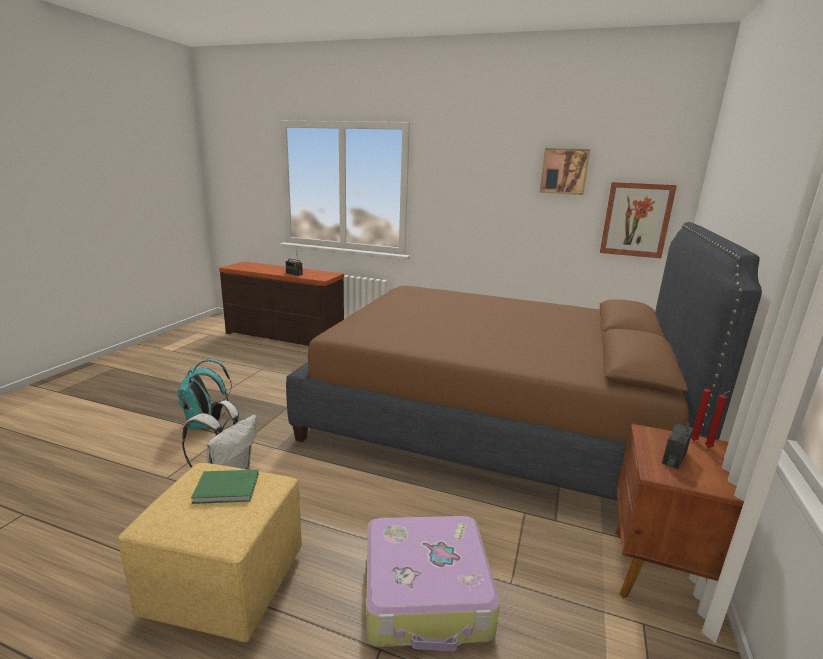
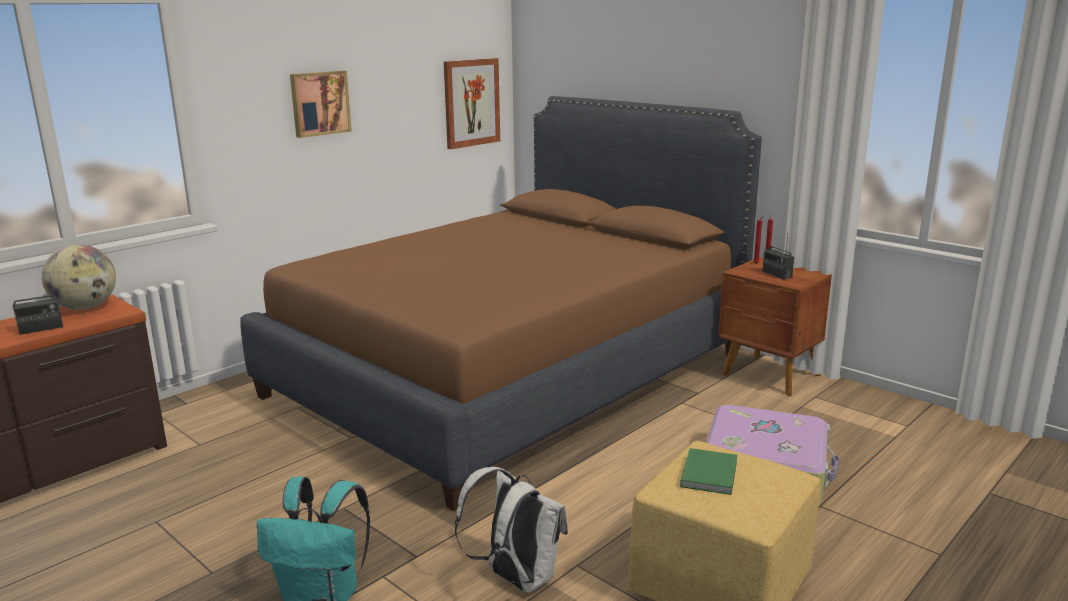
camera: 65 degrees left, 0 degrees up
picture [540,148,590,195] -> picture moved to [290,71,352,138]
none -> globe [42,244,116,310]

